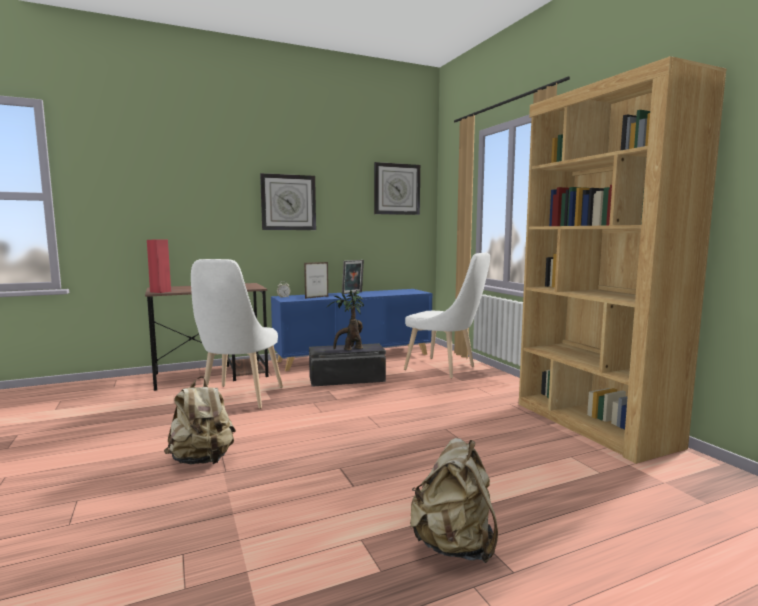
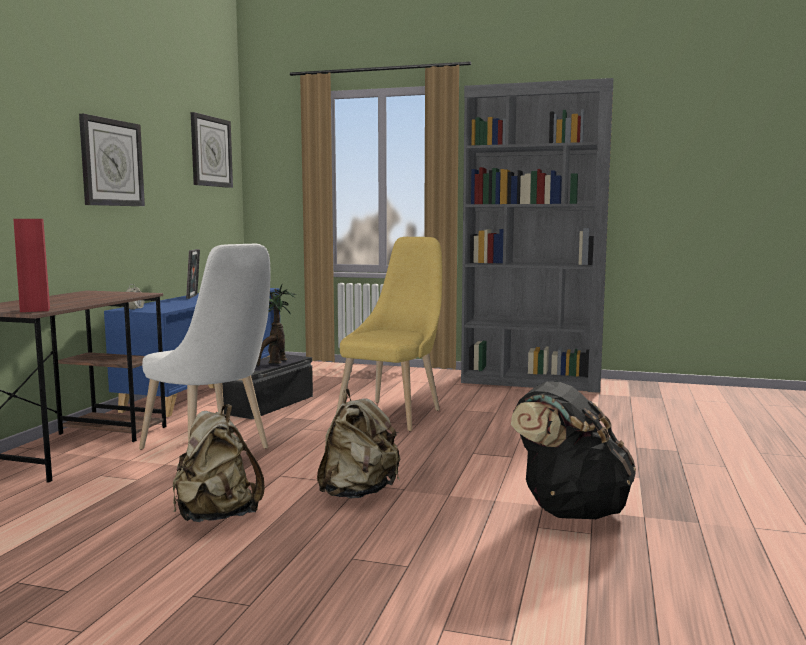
camera: 50 degrees left, 0 degrees up
picture frame [304,262,329,299] -> none
white chair [404,253,490,378] -> none
beige backpack [410,438,498,563] -> beige backpack moved to [173,404,265,522]
brown bookcase [519,56,727,464] -> grey bookcase [461,78,613,393]
none -> yellow chair [336,237,442,431]
none -> black backpack [511,381,636,519]

